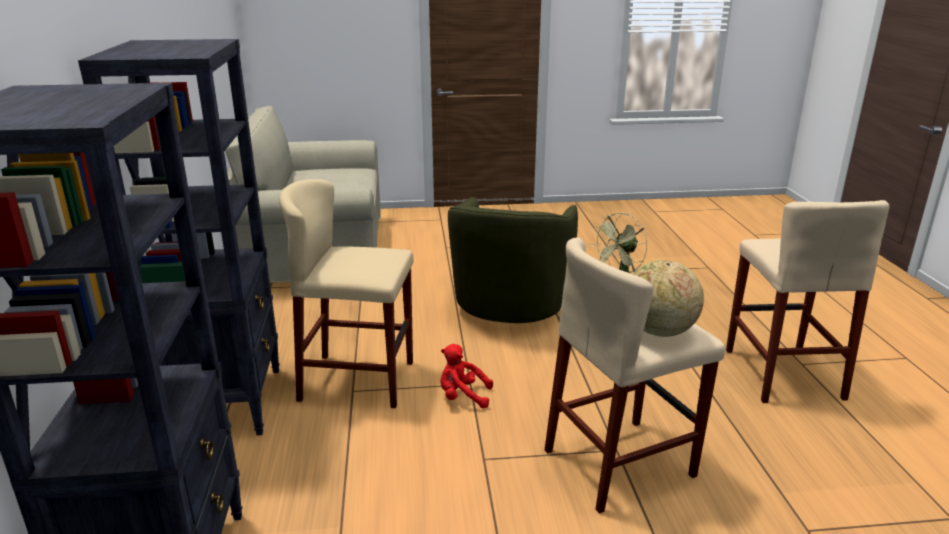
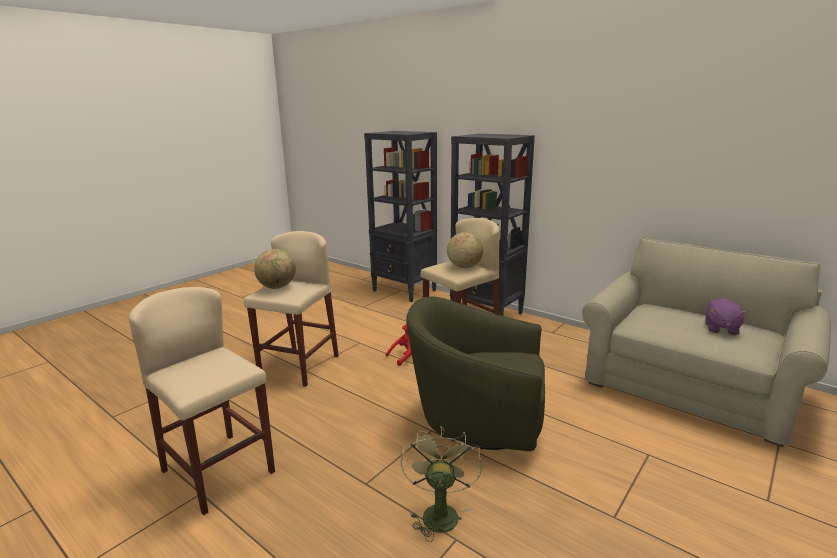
camera: 135 degrees right, 5 degrees down
green armchair [448,197,578,323] -> green armchair turned 45 degrees counterclockwise [406,297,545,451]
none -> globe [447,232,483,268]
none -> purple plush toy [705,299,748,335]

